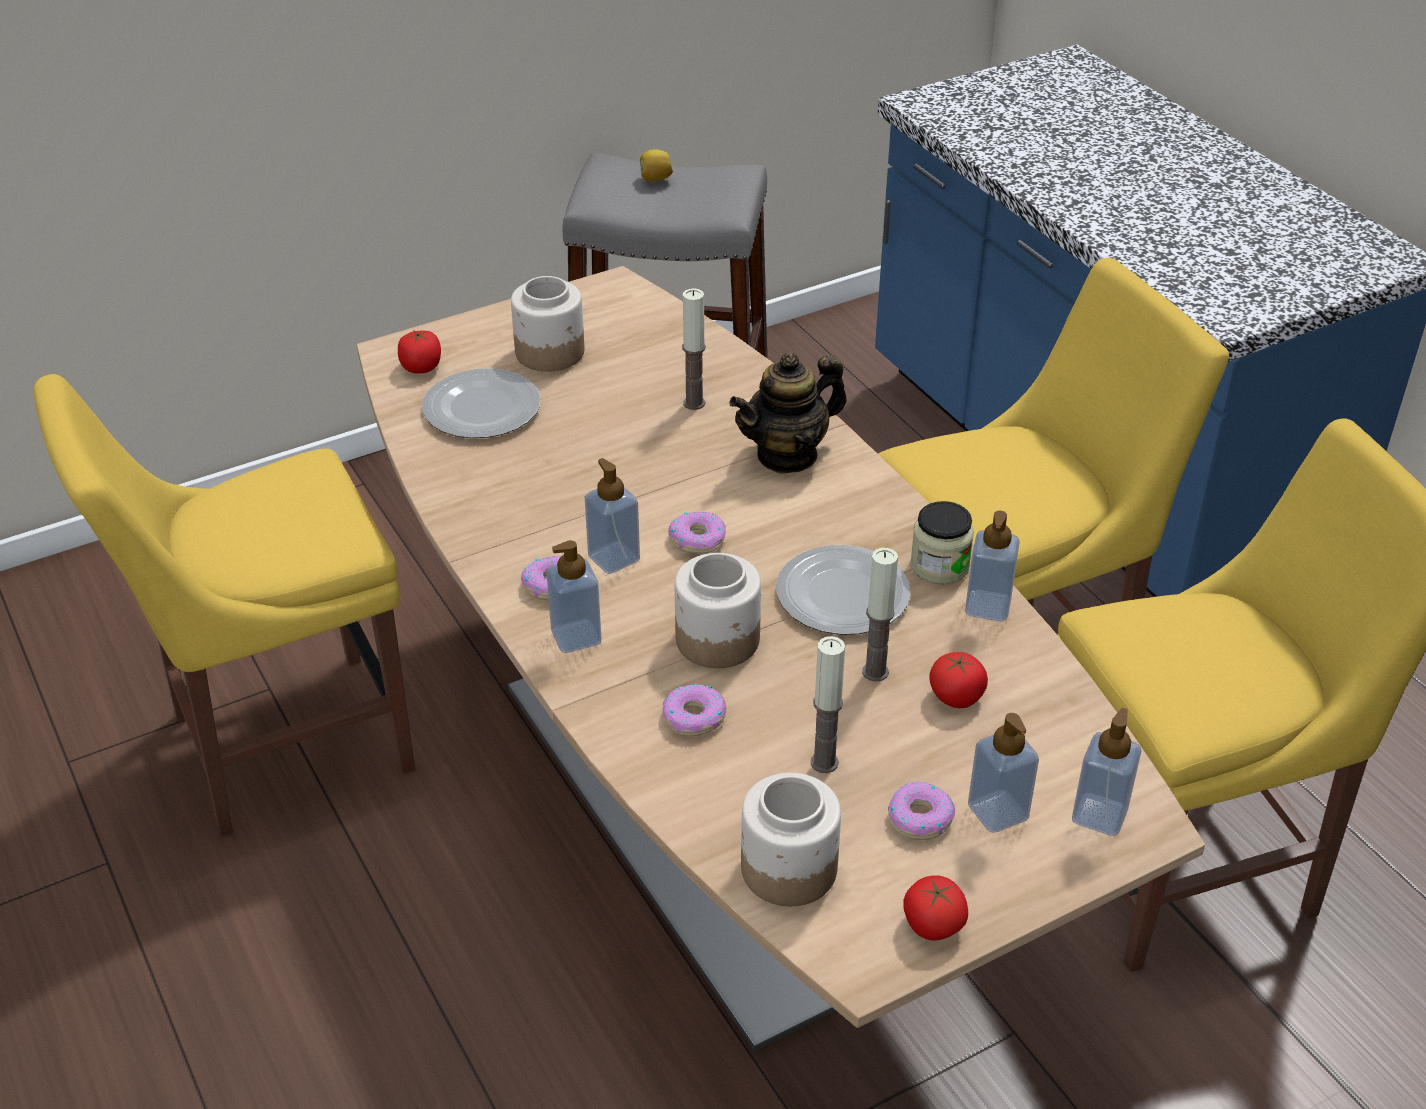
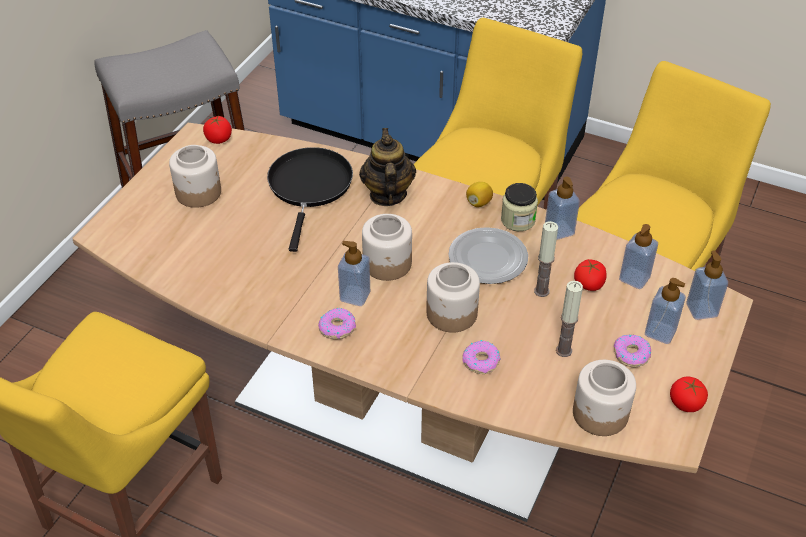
camera: 35 degrees left, 5 degrees up
tomato [398,330,441,374] -> tomato moved to [203,116,232,144]
plate [422,368,540,438] -> none
soap dispenser [546,540,602,653] -> soap dispenser moved to [619,224,658,289]
lemon [640,149,673,181] -> lemon moved to [466,182,493,207]
donut [668,512,726,554] -> jar [362,214,412,281]
candle [682,288,706,410] -> black frying pan [267,147,353,252]
teapot [729,352,847,474] -> teapot turned 150 degrees clockwise [359,128,416,206]

